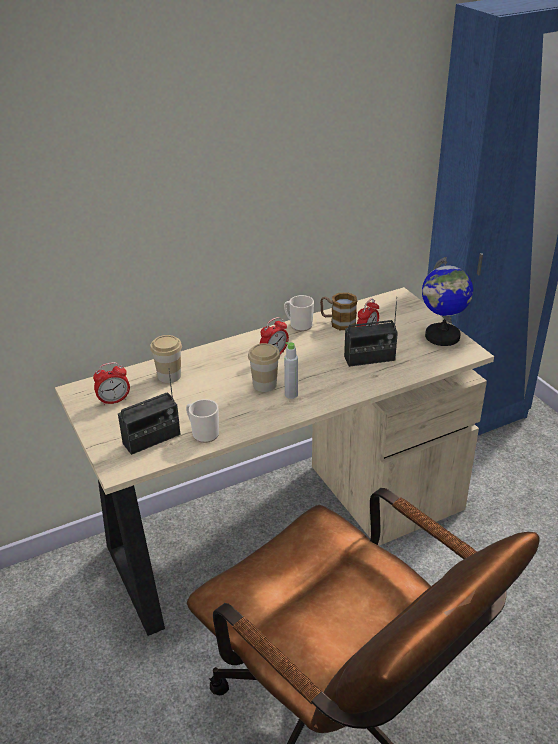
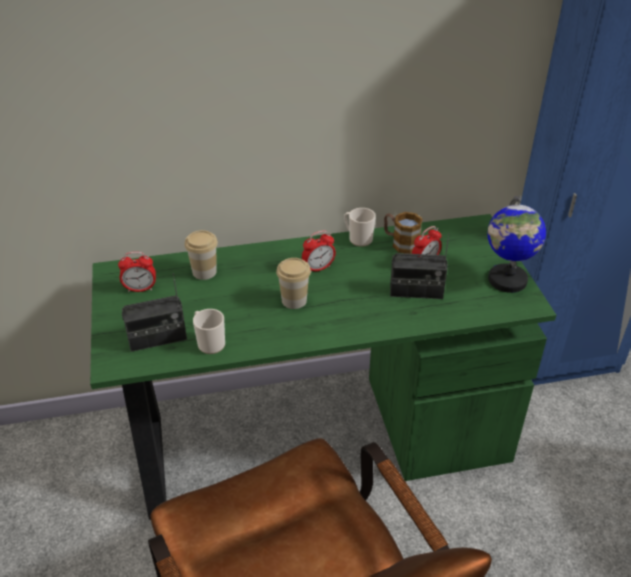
camera: 15 degrees right, 5 degrees up
beige desk [55,287,494,636] -> green desk [90,214,556,520]
grey bottle [284,342,298,399] -> none

